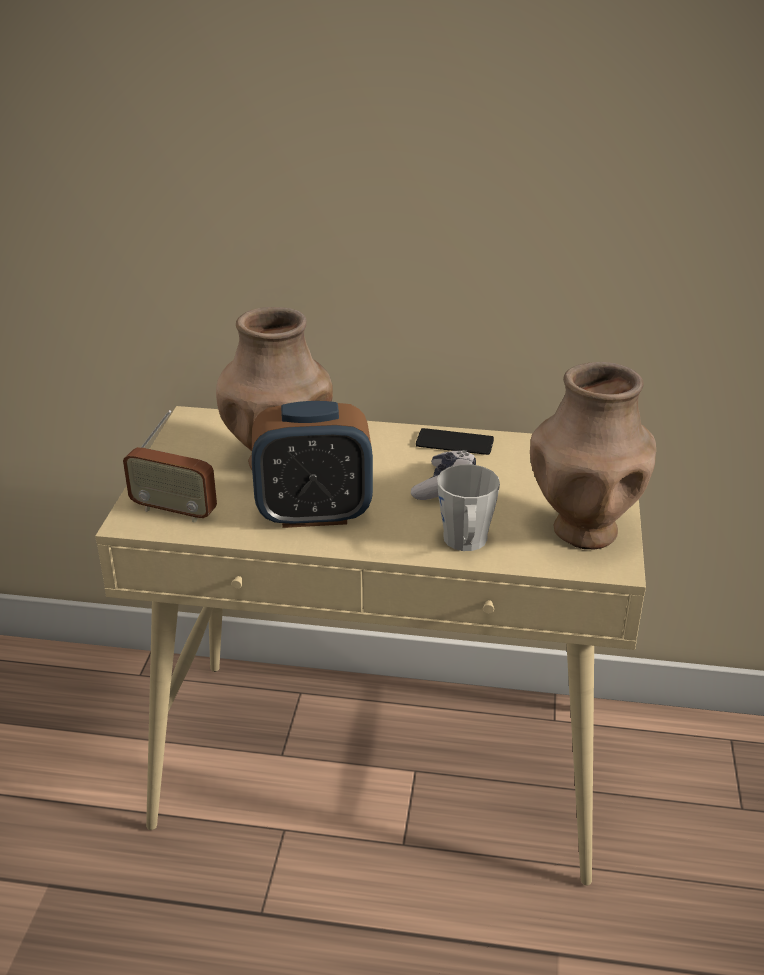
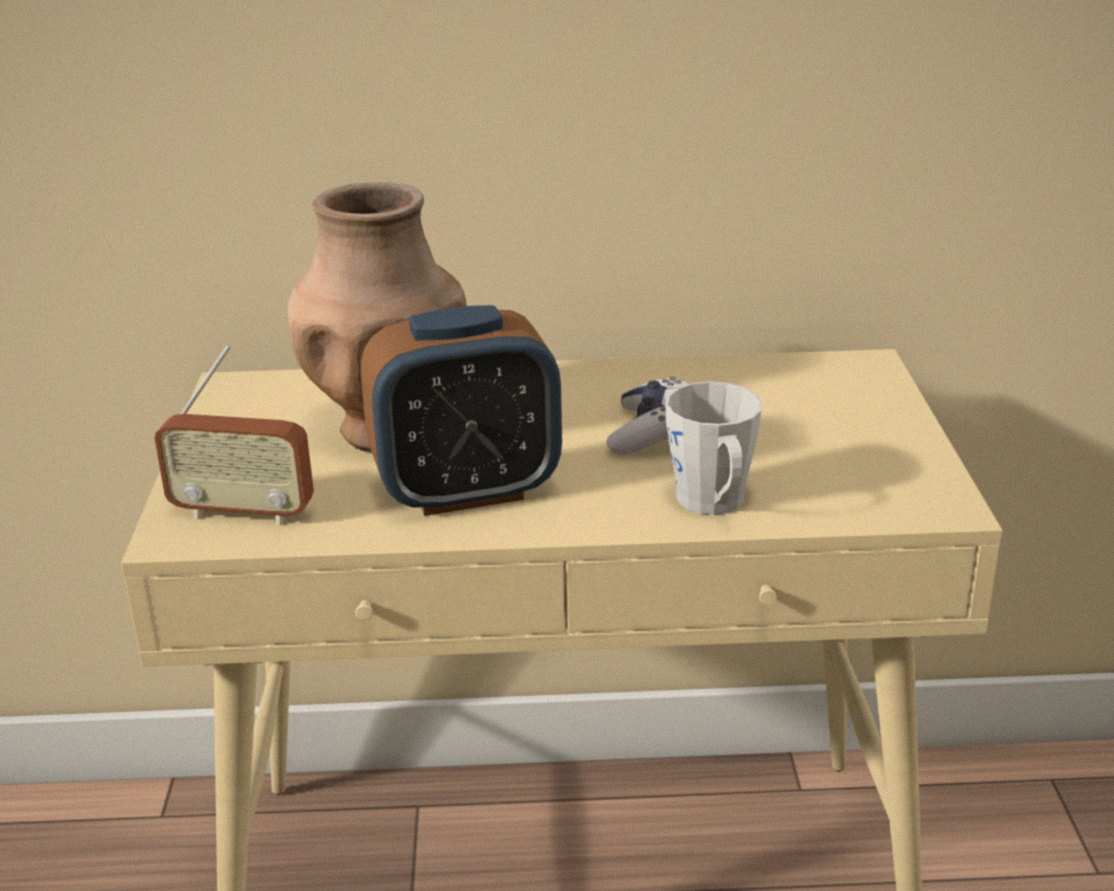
camera: 10 degrees left, 5 degrees down
phone [416,428,494,455] -> none
brown vase [530,362,656,549] -> none

